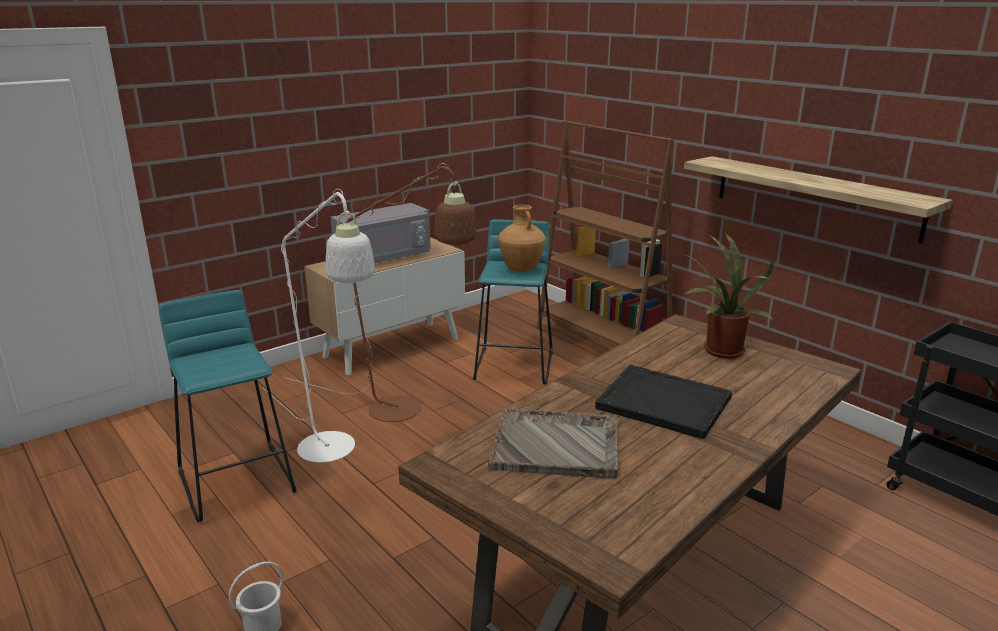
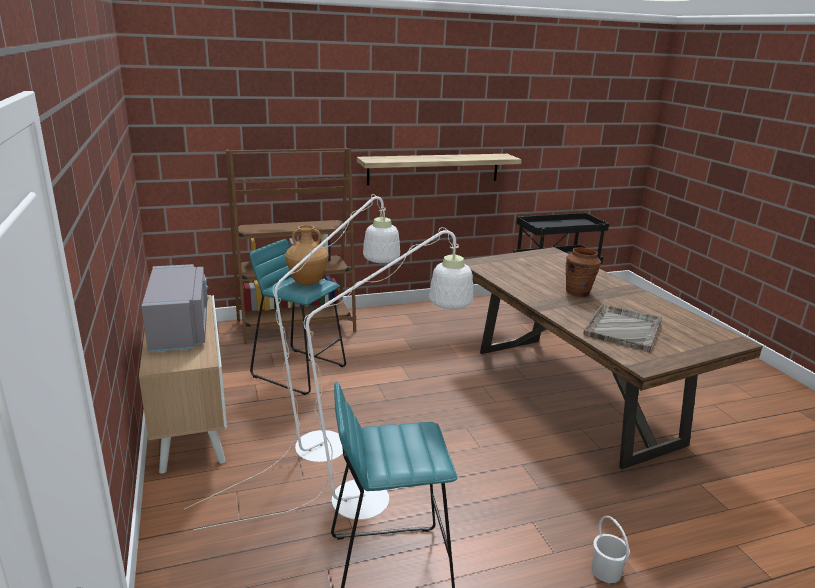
camera: 70 degrees left, 0 degrees up
brown floor lamp [286,163,476,422] -> white floor lamp [185,194,400,509]
black tray [595,365,732,439] -> brown vase [566,247,601,297]
potted plant [685,233,775,359] -> none

